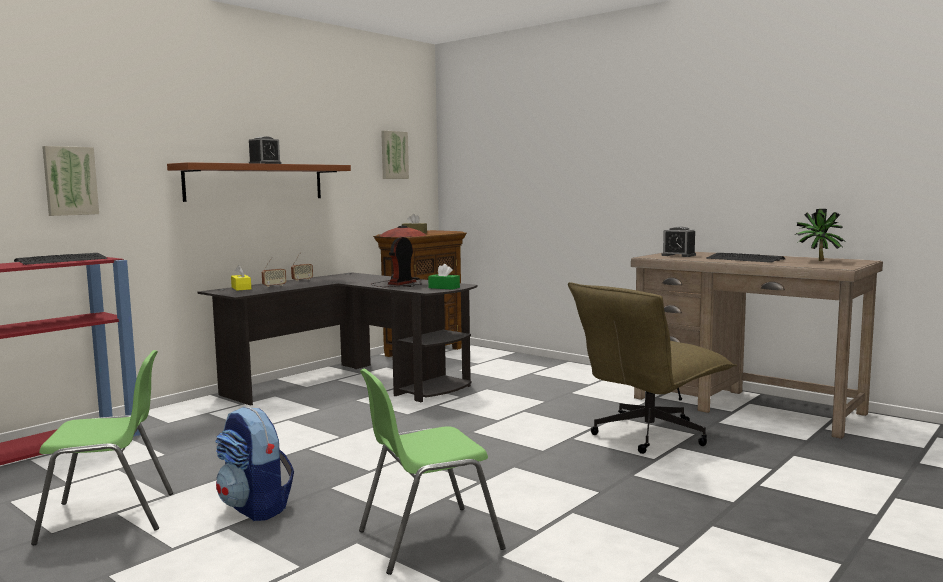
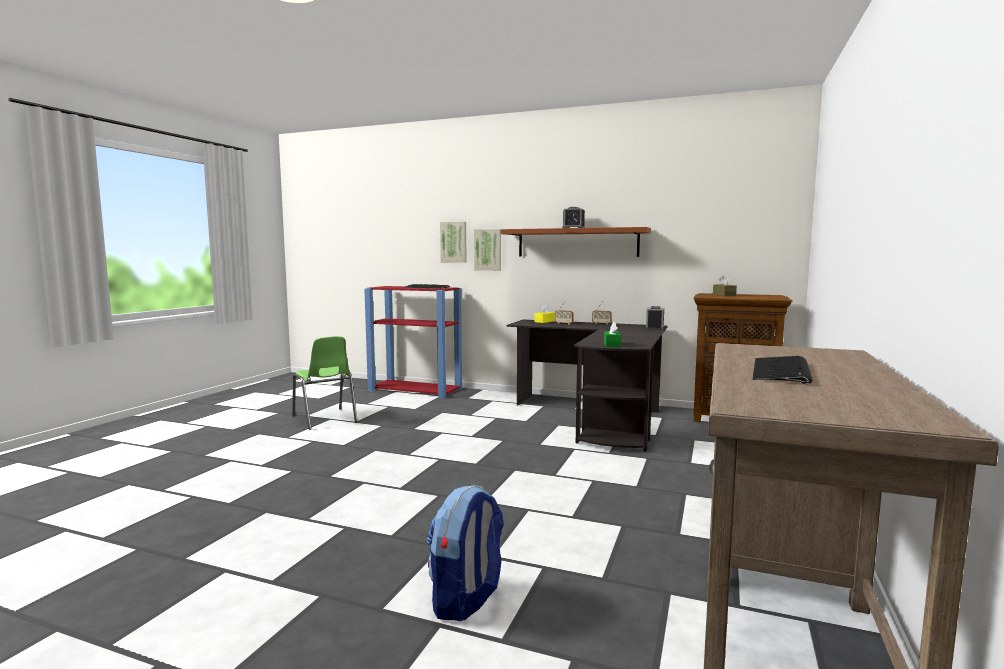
camera: 70 degrees right, 0 degrees up
backpack [215,407,294,521] -> backpack moved to [427,485,504,621]
green chair [359,369,505,575] -> none
table lamp [371,225,426,287] -> none
picture [381,131,409,179] -> picture moved to [474,229,501,271]
beige office chair [568,282,737,454] -> none
alarm clock [661,227,696,257] -> alarm clock moved to [646,306,664,330]
potted plant [795,209,846,261] -> none

